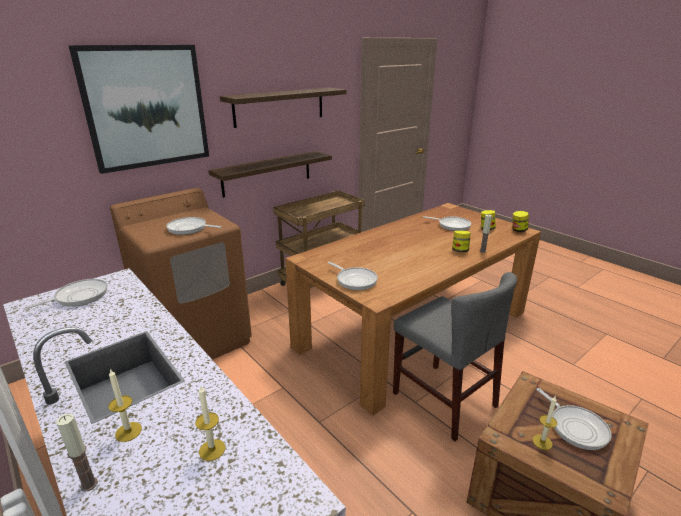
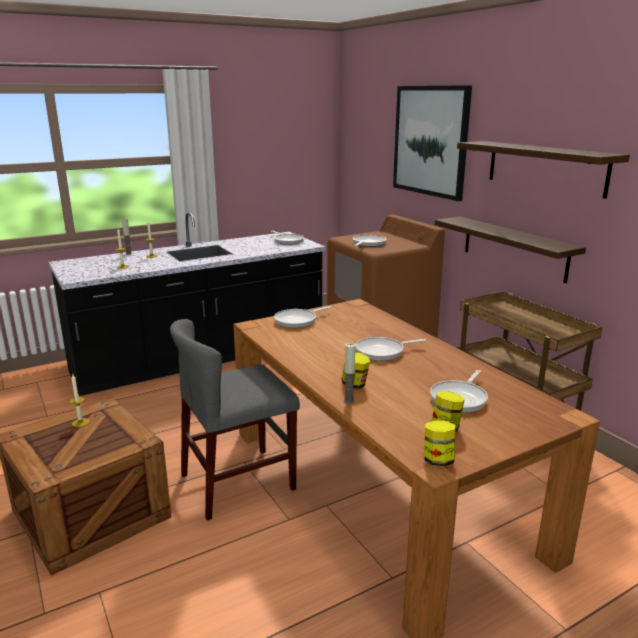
camera: 100 degrees right, 5 degrees down
frying pan [536,388,612,450] -> frying pan moved to [356,337,426,361]

